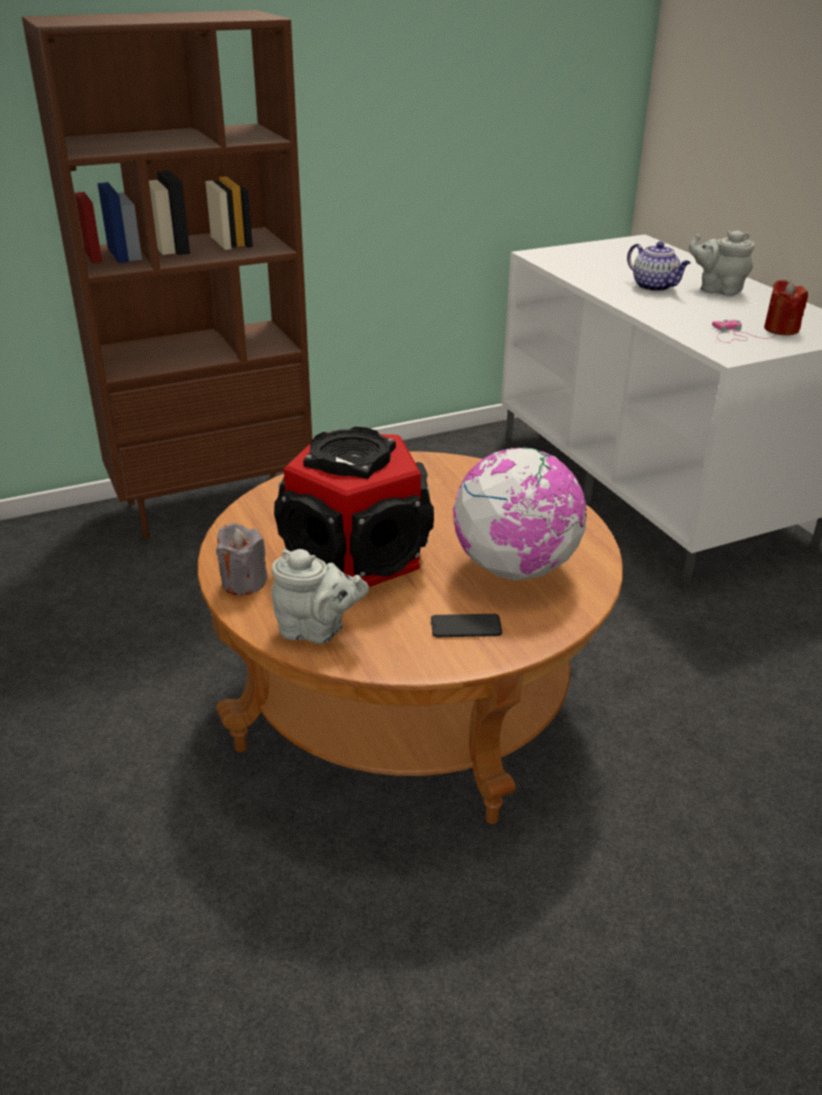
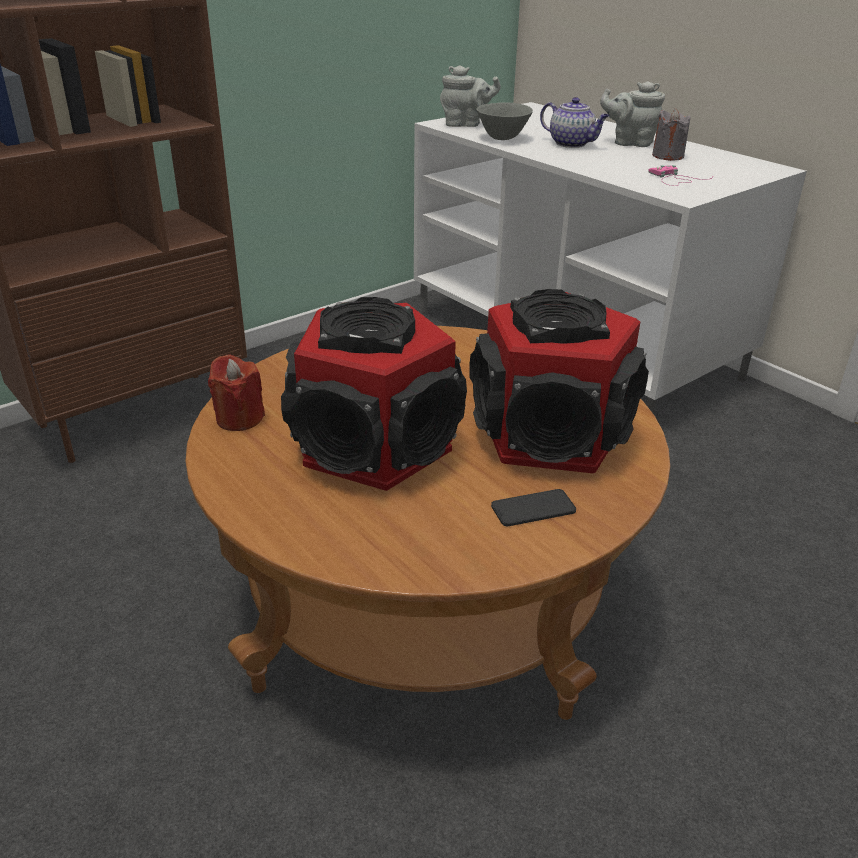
camera: 15 degrees left, 0 degrees up
grey candle [216,523,268,595] -> grey candle moved to [652,108,690,161]
grey teapot [271,549,369,643] -> grey teapot moved to [440,65,501,127]
globe [453,447,587,581] -> speaker [469,289,649,473]
red candle [764,280,808,335] -> red candle moved to [208,354,265,431]
none -> grey bowl [476,102,533,140]

